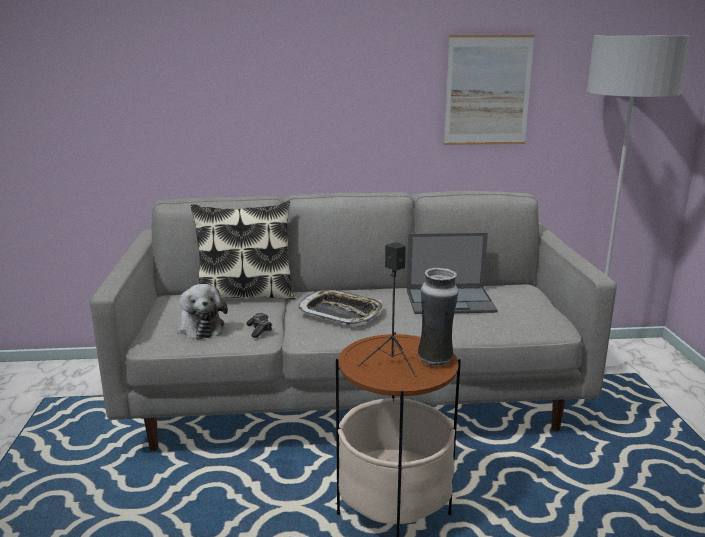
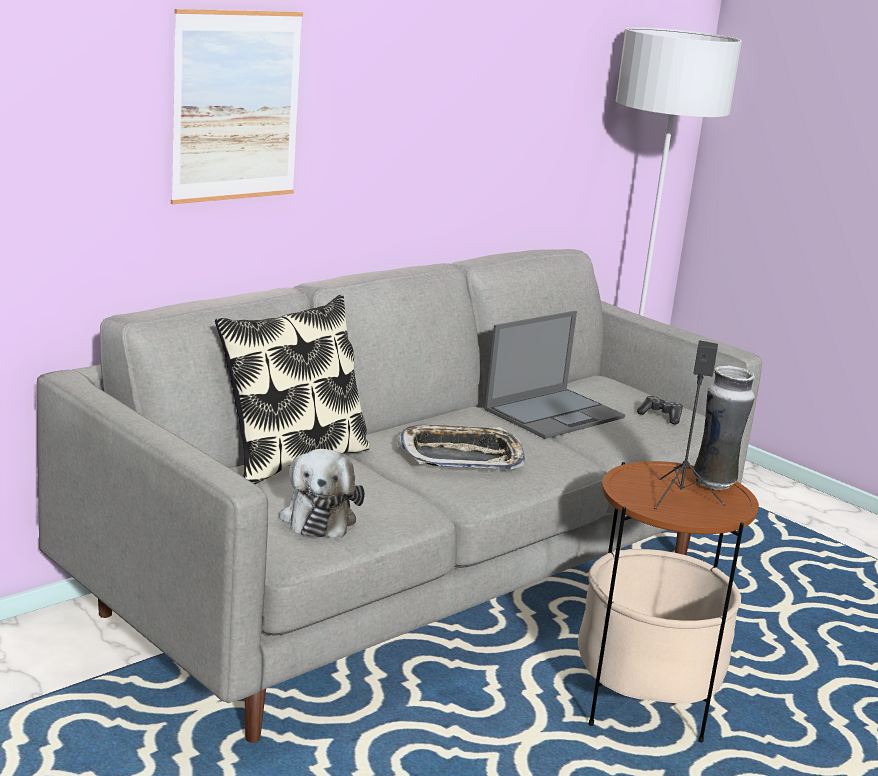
camera: 40 degrees left, 0 degrees up
plush toy [177,284,228,340] -> plush toy turned 60 degrees clockwise [279,449,365,538]
game controller [246,313,272,338] -> game controller moved to [637,396,683,424]
picture [444,35,535,145] -> picture moved to [171,9,303,204]

